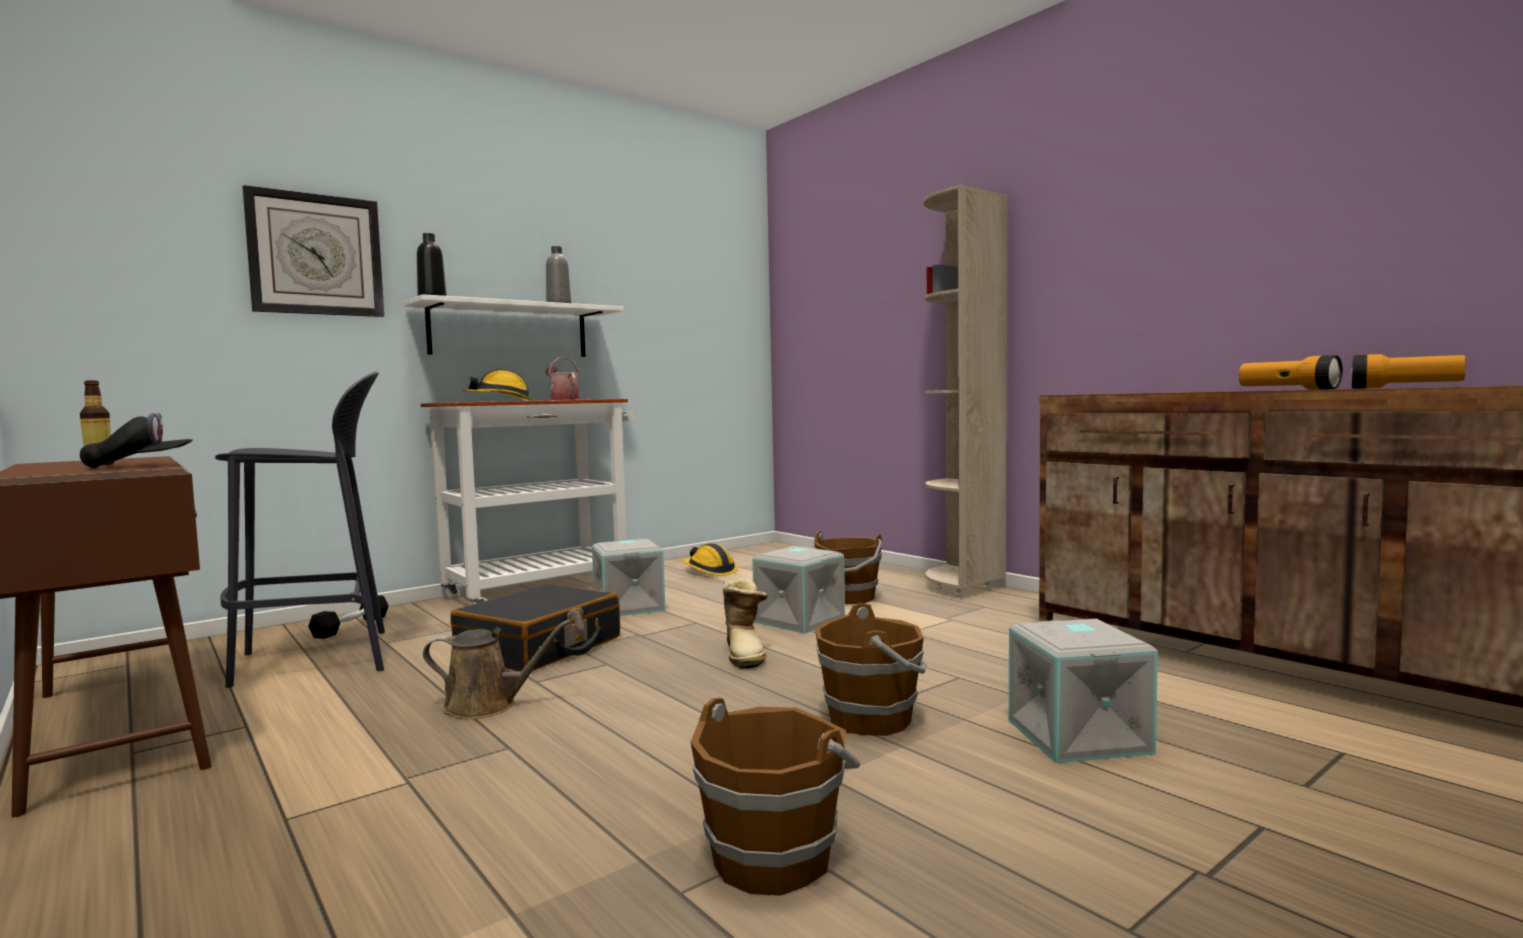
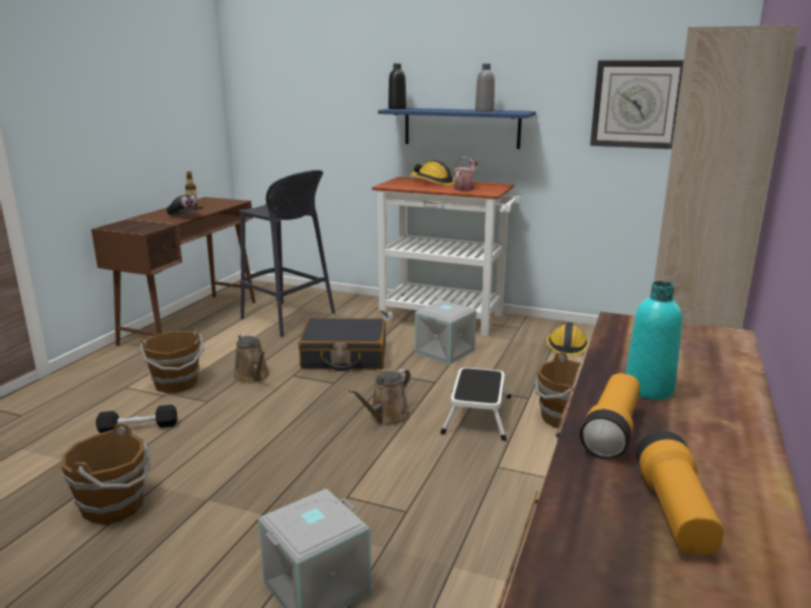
camera: 60 degrees right, 15 degrees up
wall clock [243,185,384,317] -> wall clock moved to [590,60,684,149]
black dumbbell [308,595,389,639] -> black dumbbell moved to [96,405,177,433]
white shelf [404,294,624,357] -> blue shelf [378,108,536,149]
boot [723,578,768,668] -> brown watering can [349,368,411,426]
grey storage box [752,546,845,634] -> black step ladder [440,368,511,441]
brown bucket [815,603,927,736] -> brown bucket moved to [140,328,205,393]
none -> turquoise bottle [625,281,682,400]

